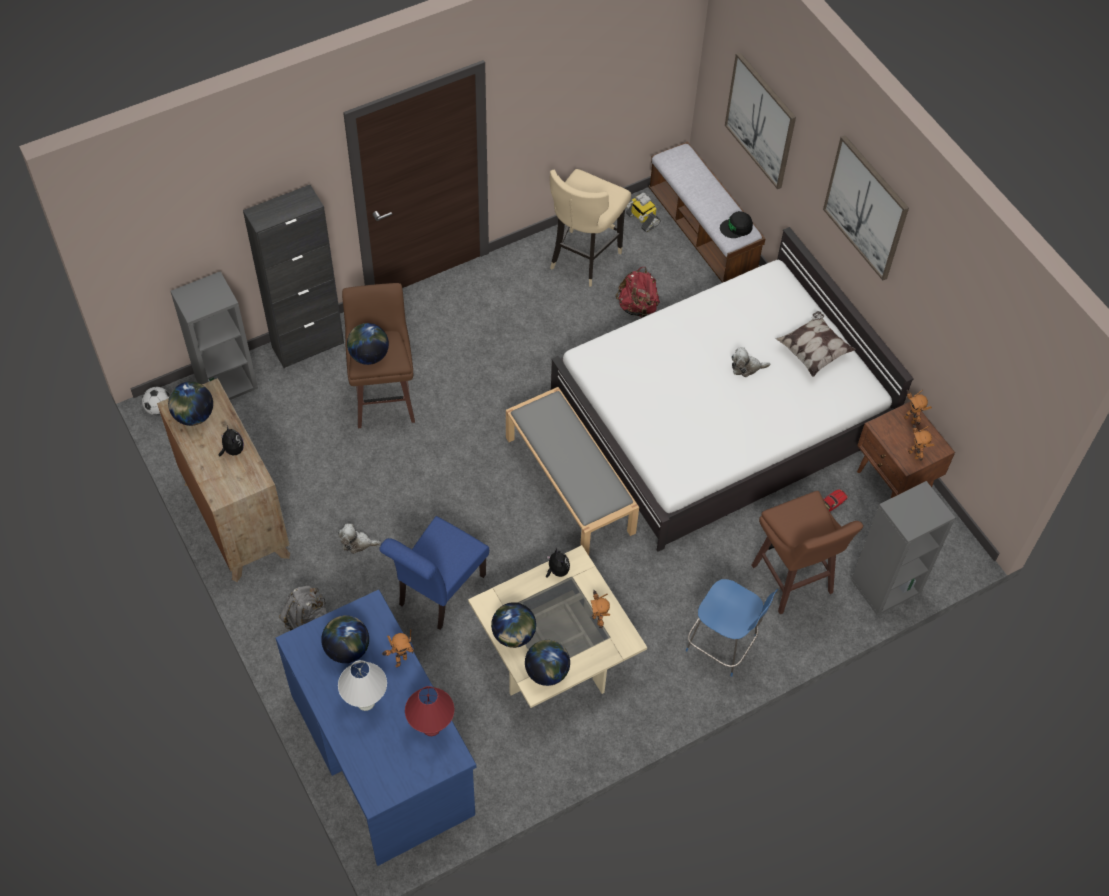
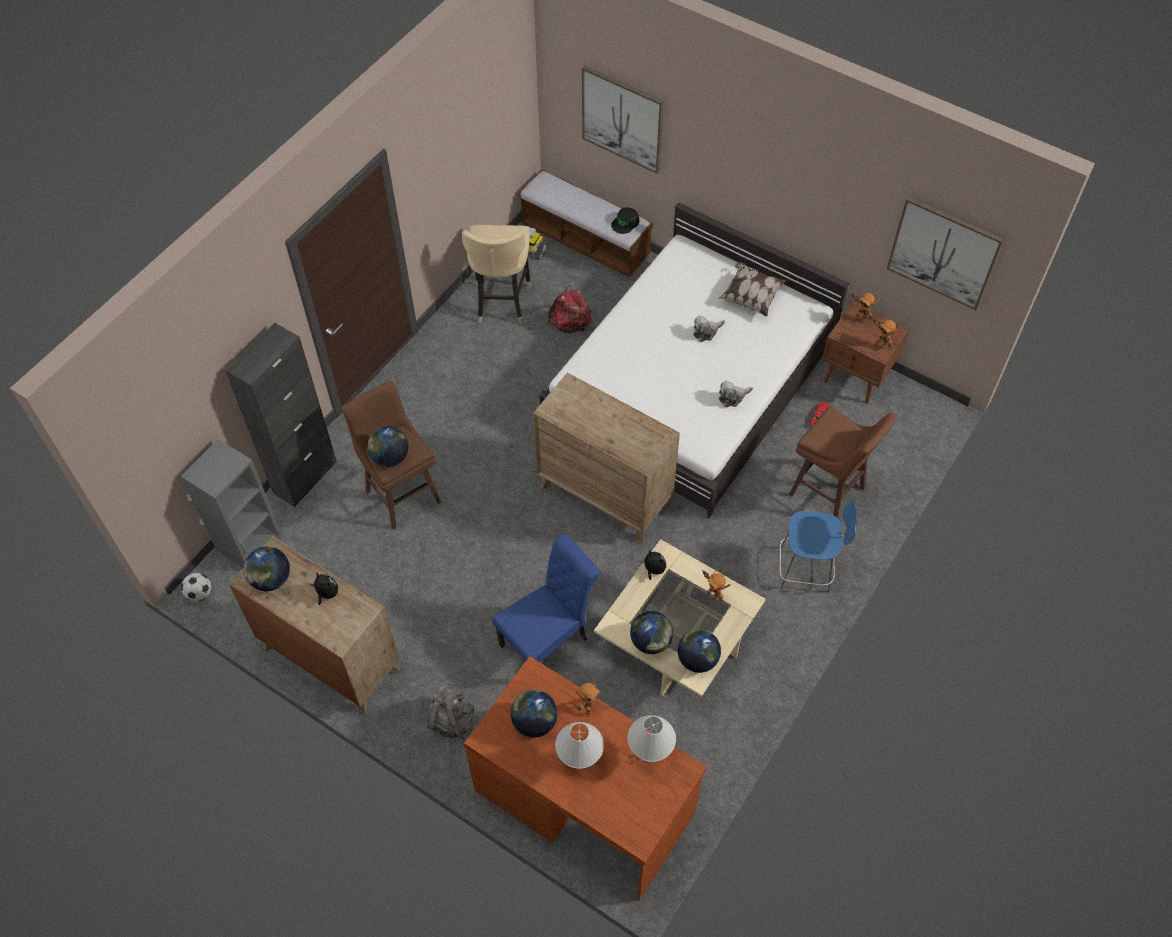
camera: 25 degrees left, 0 degrees up
blue desk [275,590,476,866] -> brown desk [464,656,707,901]
plush toy [338,524,381,554] -> plush toy moved to [719,380,753,407]
blue chair [379,516,489,630] -> blue chair turned 135 degrees counterclockwise [492,534,600,662]
red table lamp [405,686,454,736] -> white table lamp [628,715,676,763]
grey bench [506,387,639,555] -> brown dresser [533,373,680,544]
picture [823,135,909,280] -> picture moved to [887,196,1004,310]
grey bookcase [851,481,956,616] -> none

